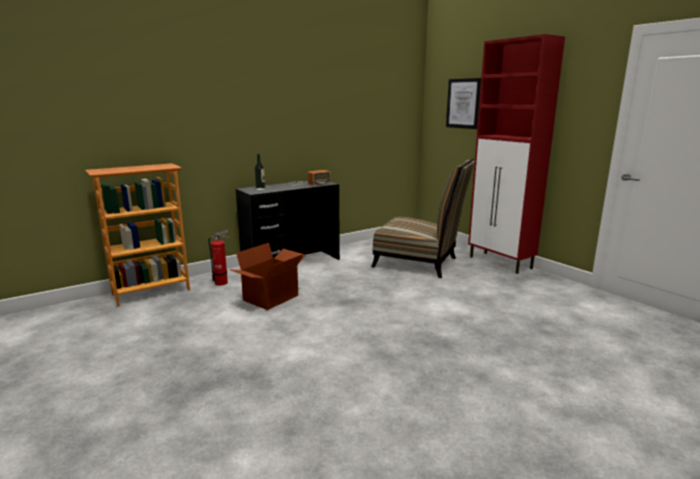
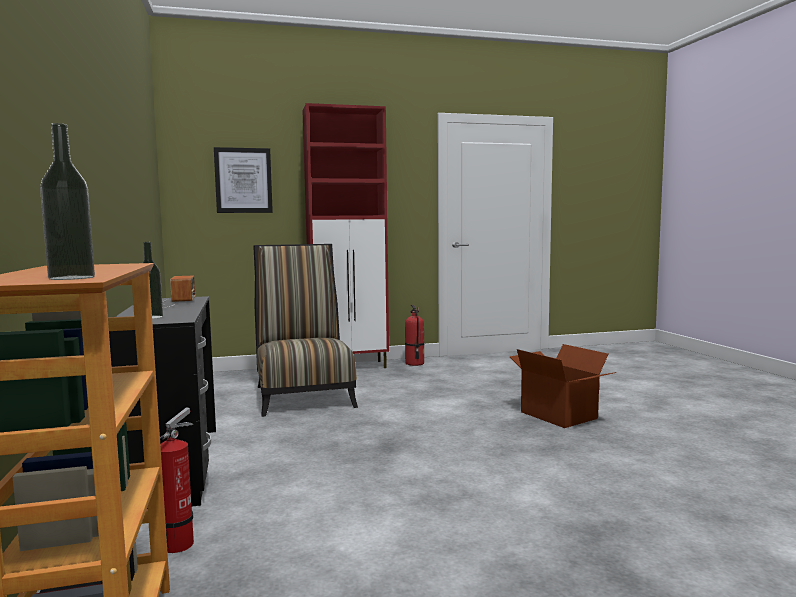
camera: 70 degrees left, 10 degrees down
cardboard box [228,243,306,310] -> cardboard box moved to [510,344,617,428]
chair [371,159,475,278] -> chair turned 60 degrees counterclockwise [253,244,358,417]
none -> bottle [40,123,95,280]
none -> fire extinguisher [405,305,425,366]

